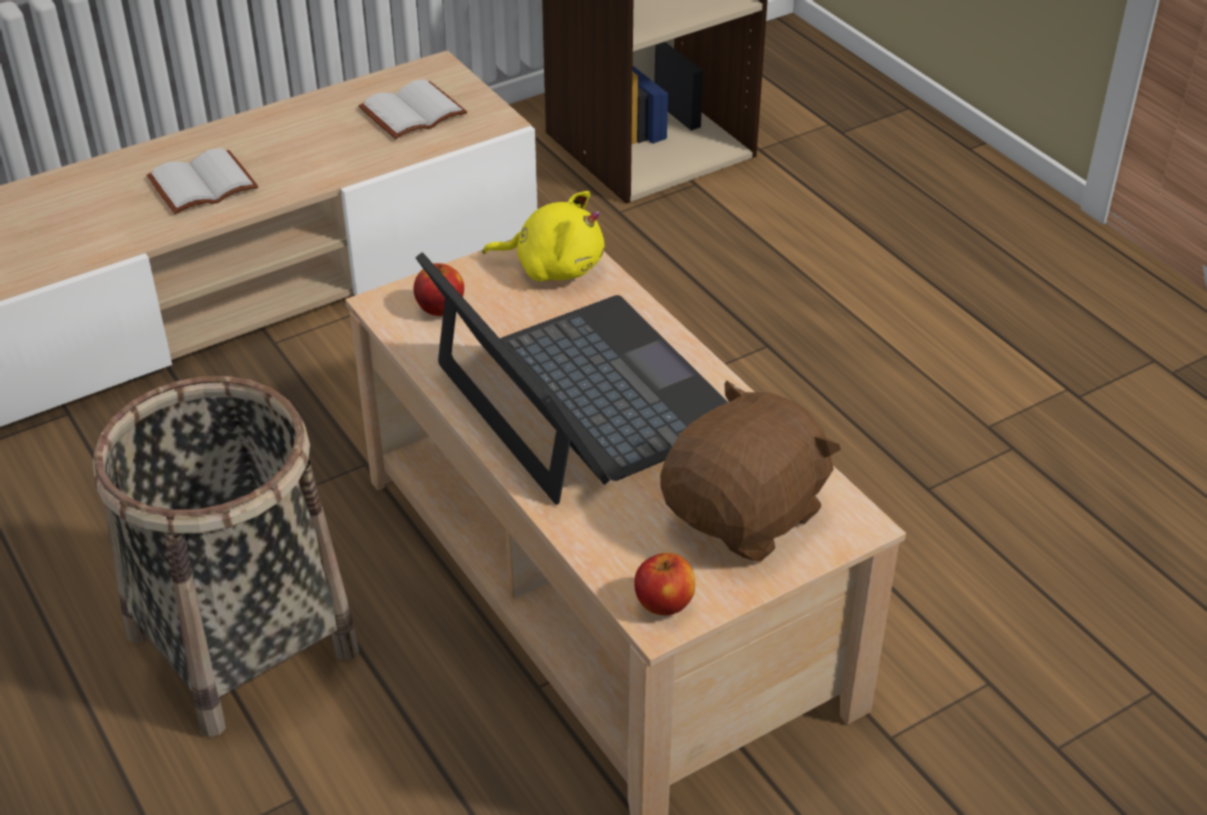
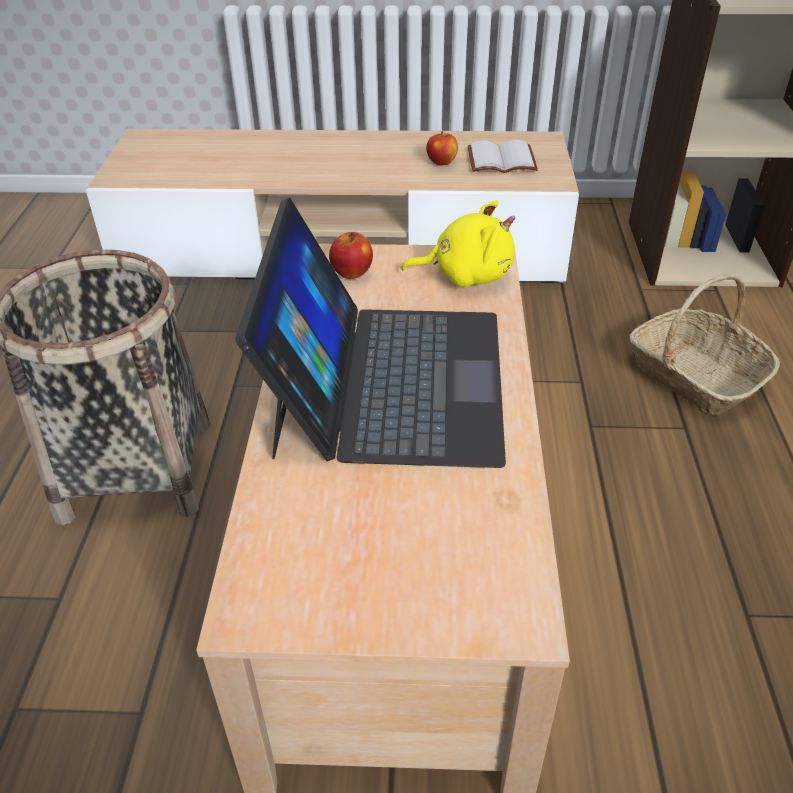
camera: 35 degrees right, 0 degrees up
white book [147,148,259,214] -> none
yellow plush toy [483,191,605,282] -> yellow plush toy turned 45 degrees counterclockwise [401,200,515,287]
apple [634,553,695,616] -> apple moved to [426,131,458,165]
brown plush toy [660,381,841,561] -> none
none -> basket [630,274,780,416]

